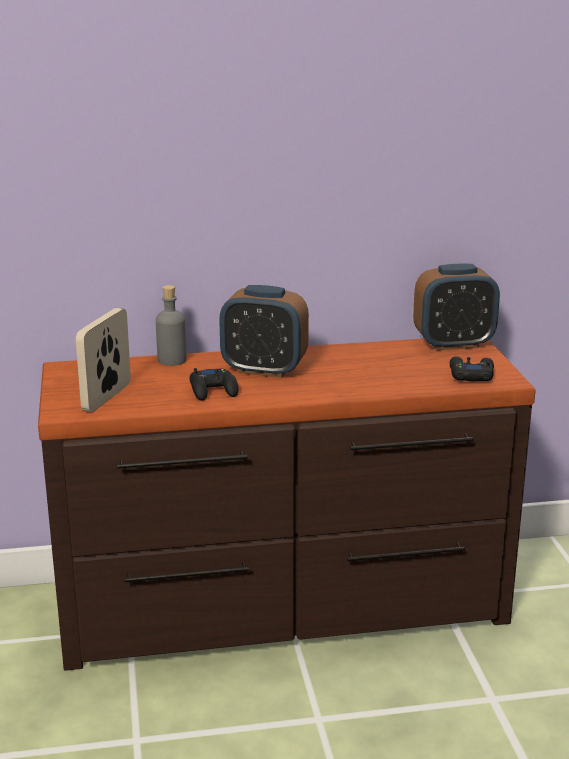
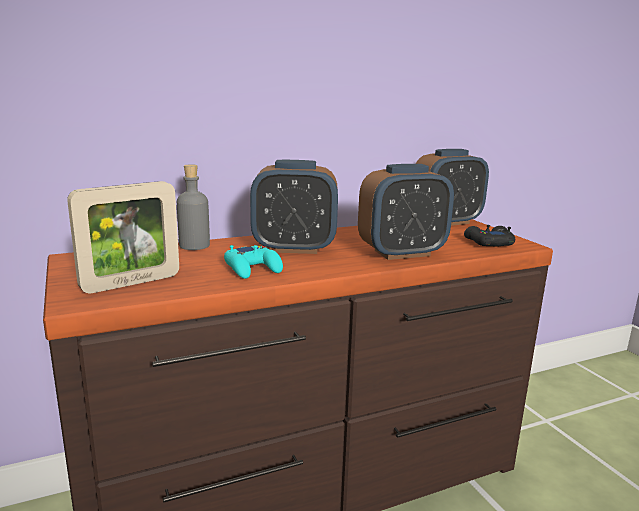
camera: 15 degrees left, 5 degrees down
picture frame [76,308,131,412] -> picture frame turned 135 degrees counterclockwise [67,181,179,293]
black game controller [190,368,239,400] -> turquoise game controller [224,245,283,279]
none -> alarm clock [358,164,454,260]

